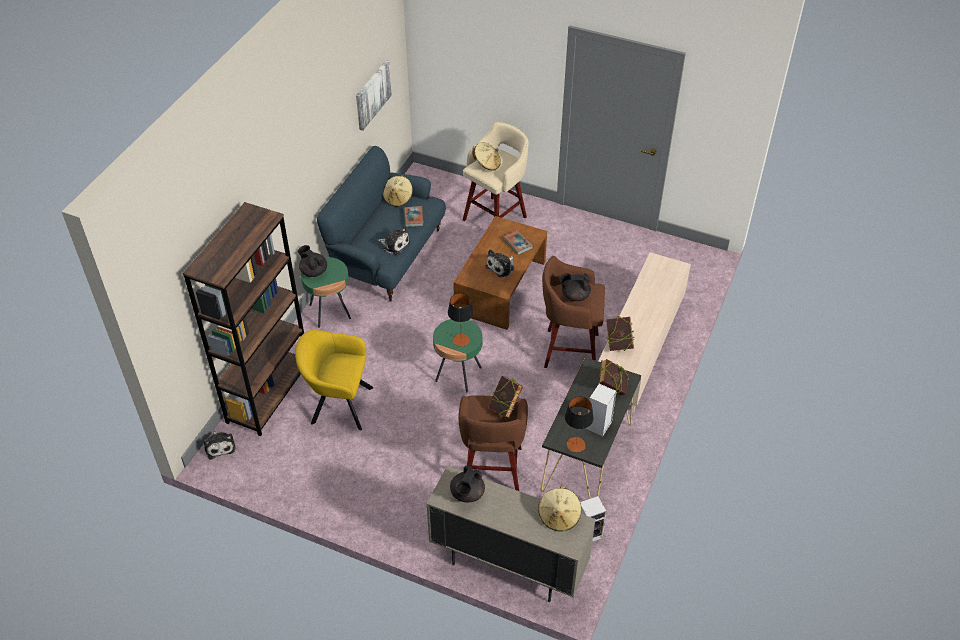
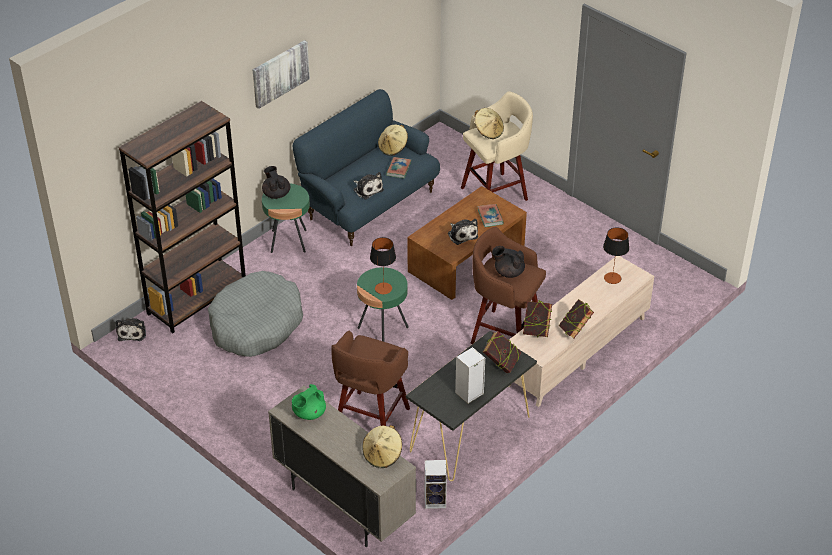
camera: 20 degrees right, 5 degrees down
yellow armchair [295,330,373,430] -> grey dog bed [208,271,303,357]
picture [356,60,392,131] -> picture moved to [253,40,310,109]
black teapot [450,466,485,503] -> green teapot [292,384,326,420]
plush toy [485,249,514,277] -> plush toy turned 90 degrees counterclockwise [448,219,478,245]
book [488,376,523,418] -> book moved to [559,299,594,339]
table lamp [565,397,594,453] -> table lamp moved to [603,227,629,284]

